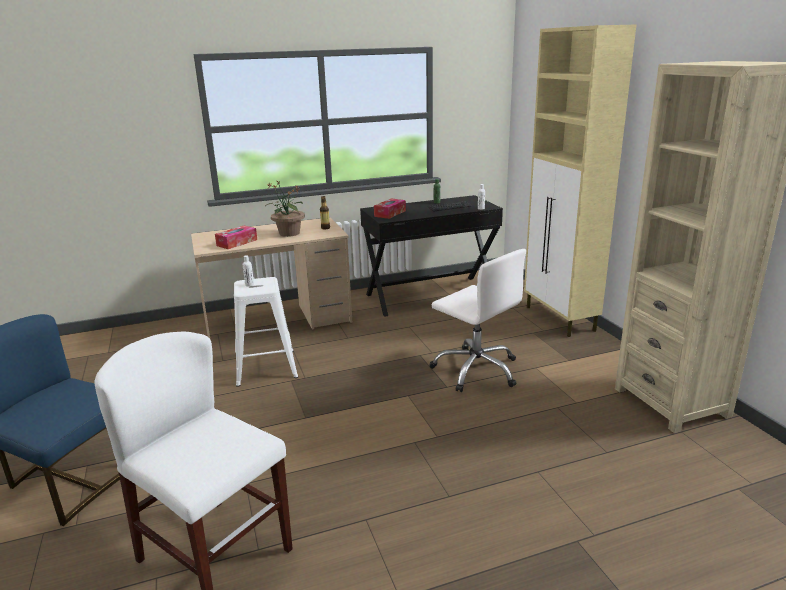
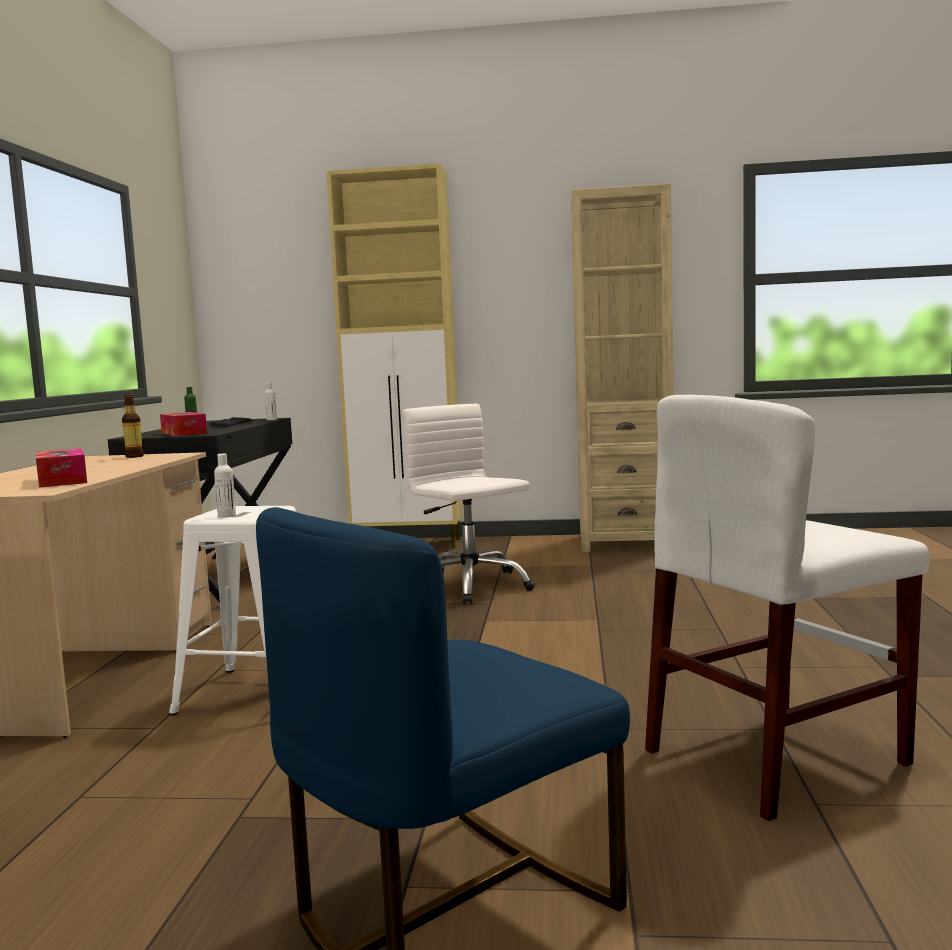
camera: 65 degrees left, 15 degrees down
potted plant [265,181,305,237] -> none
white office chair [429,249,526,392] -> white office chair turned 105 degrees counterclockwise [402,404,536,604]

